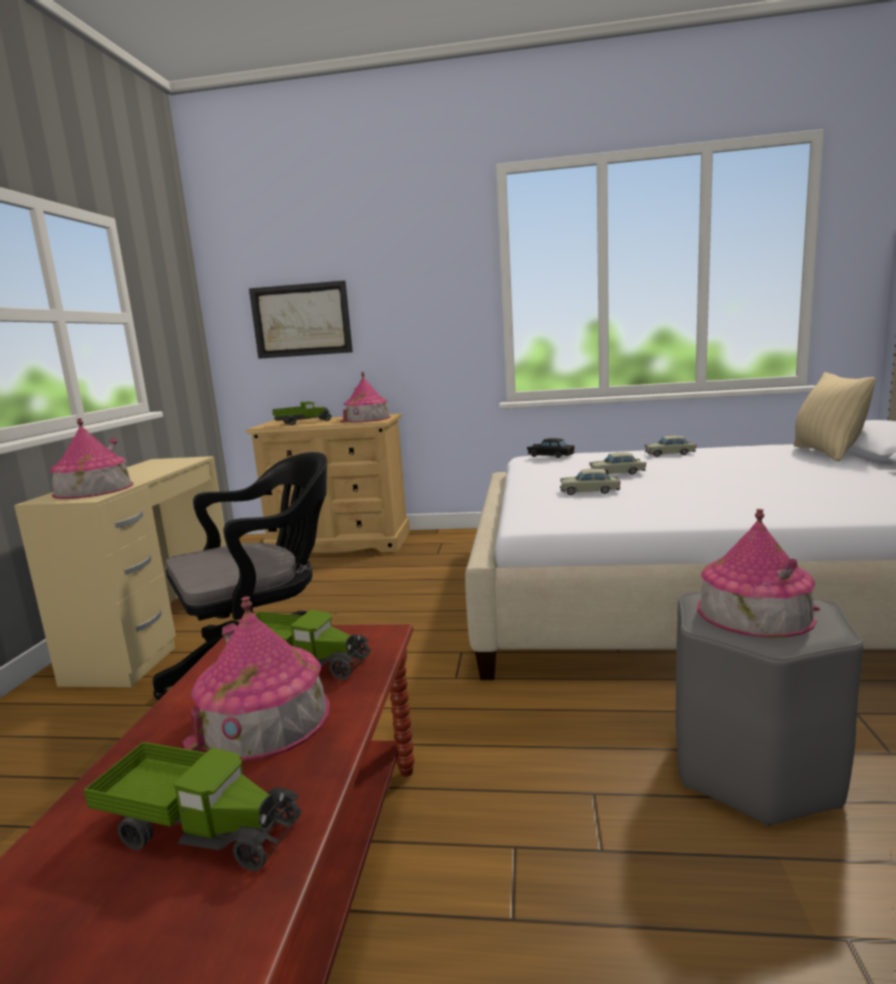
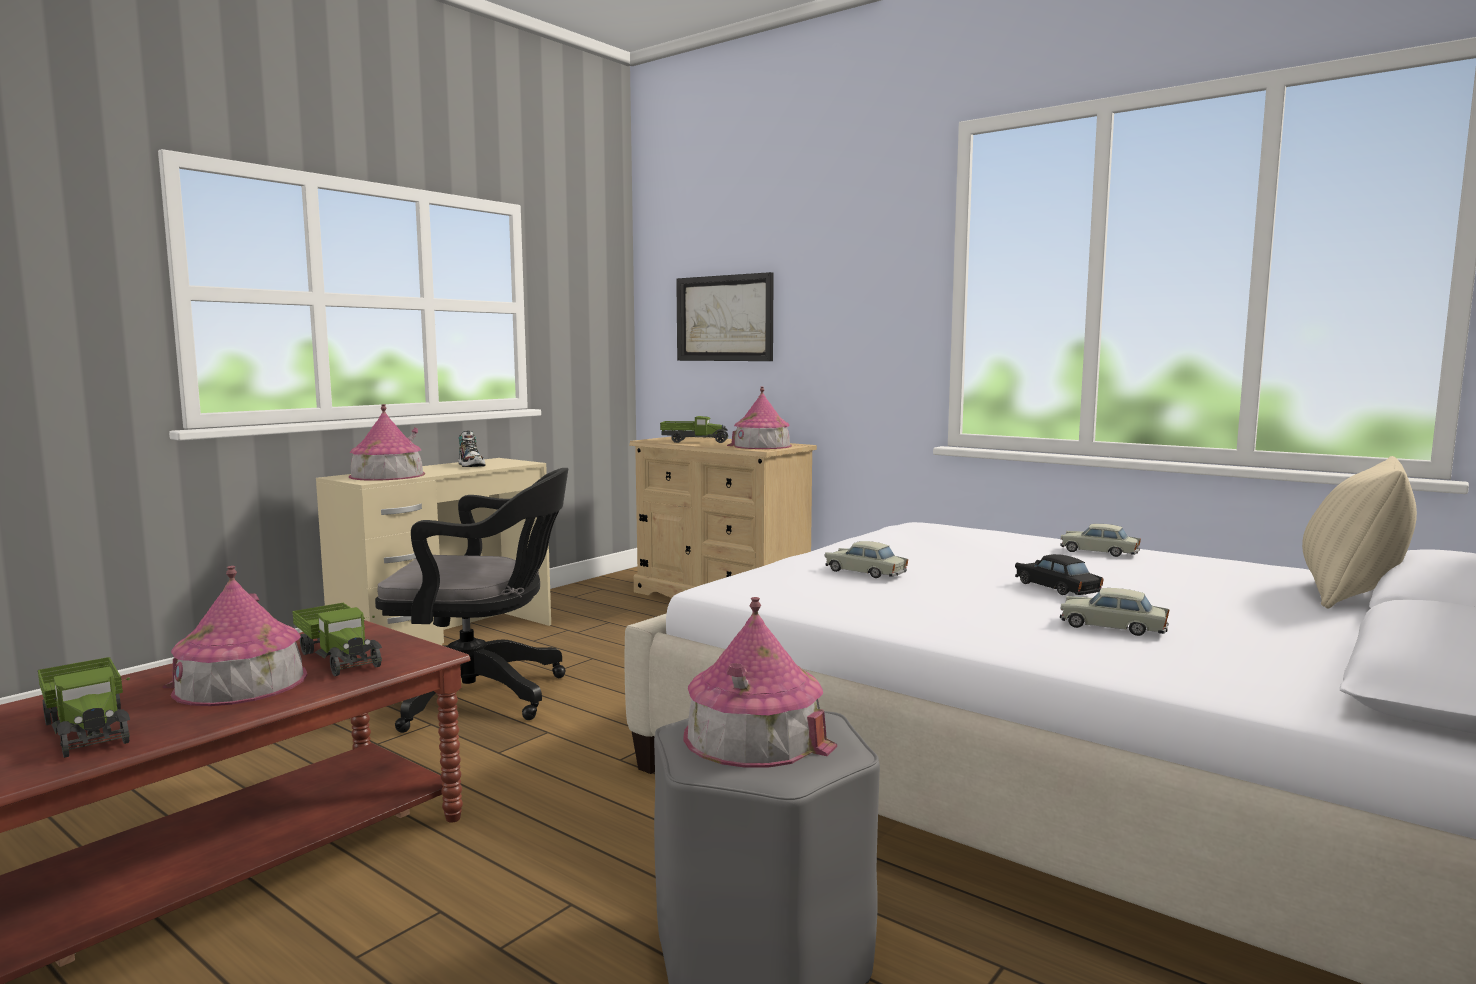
camera: 30 degrees right, 5 degrees down
black toy car [527,438,575,458] -> black toy car moved to [1015,554,1104,595]
beige toy car [589,452,646,475] -> beige toy car moved to [1060,588,1169,636]
none -> shoe [458,431,485,467]

